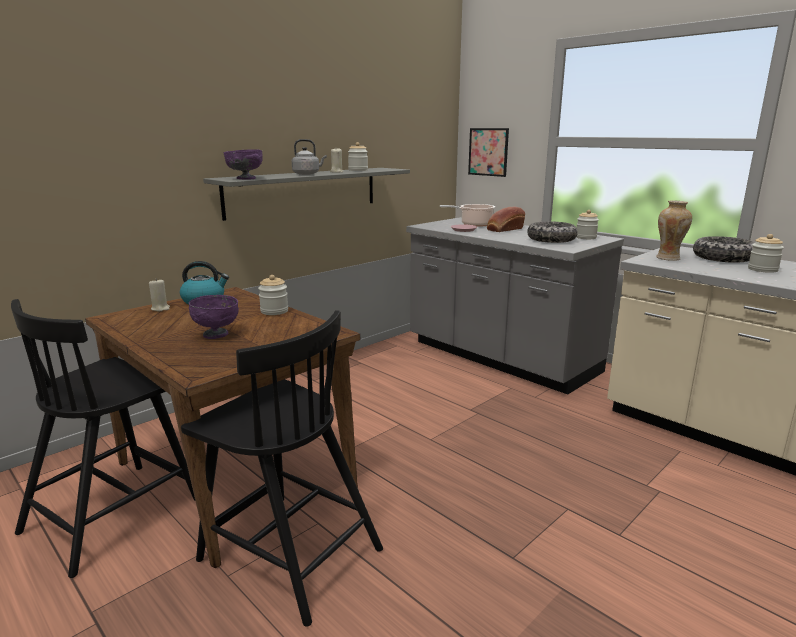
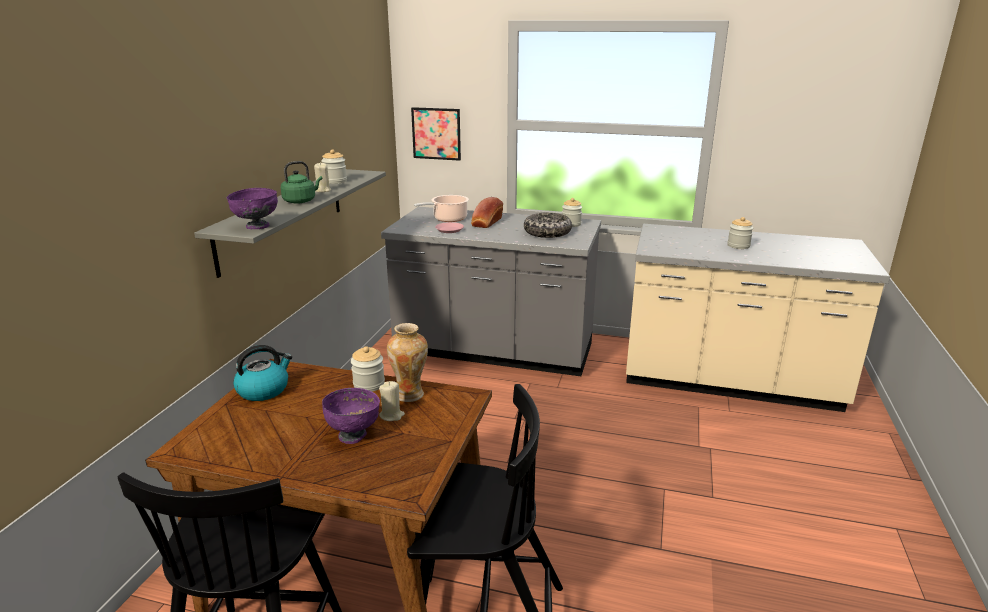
camera: 30 degrees left, 5 degrees up
beige candle [149,278,170,311] -> beige candle moved to [379,381,405,421]
grey kettle [292,139,327,175] -> green kettle [281,161,322,204]
vase [656,200,692,261] -> vase moved to [387,323,428,402]
bowl [693,236,754,263] -> none

